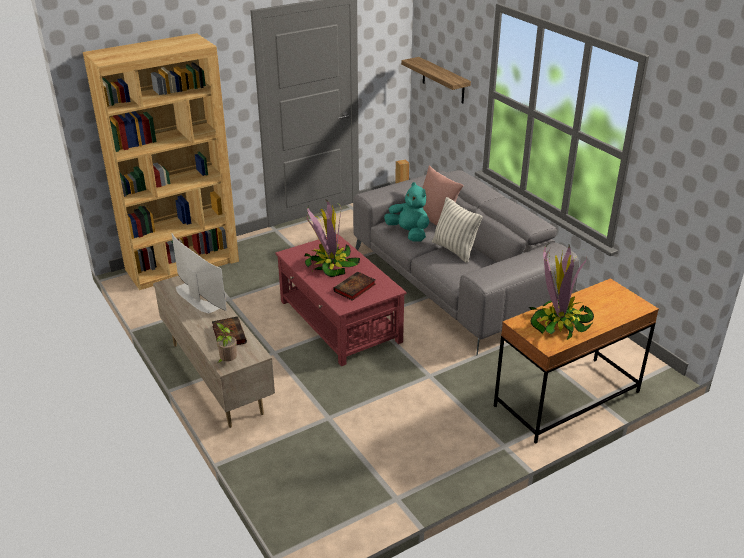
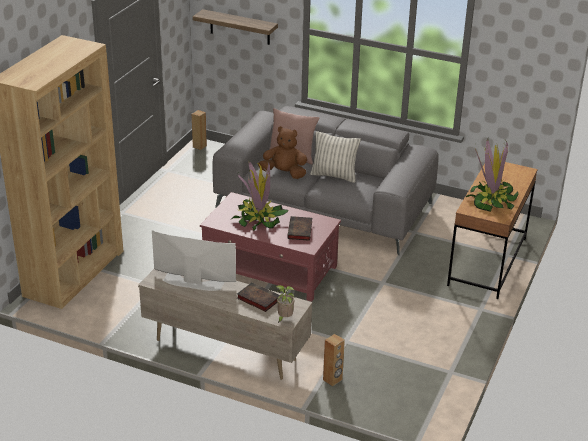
camera: 35 degrees left, 0 degrees up
turquoise plush toy [384,182,429,242] -> brown plush toy [258,126,307,179]
none -> brown speaker [323,334,345,386]

